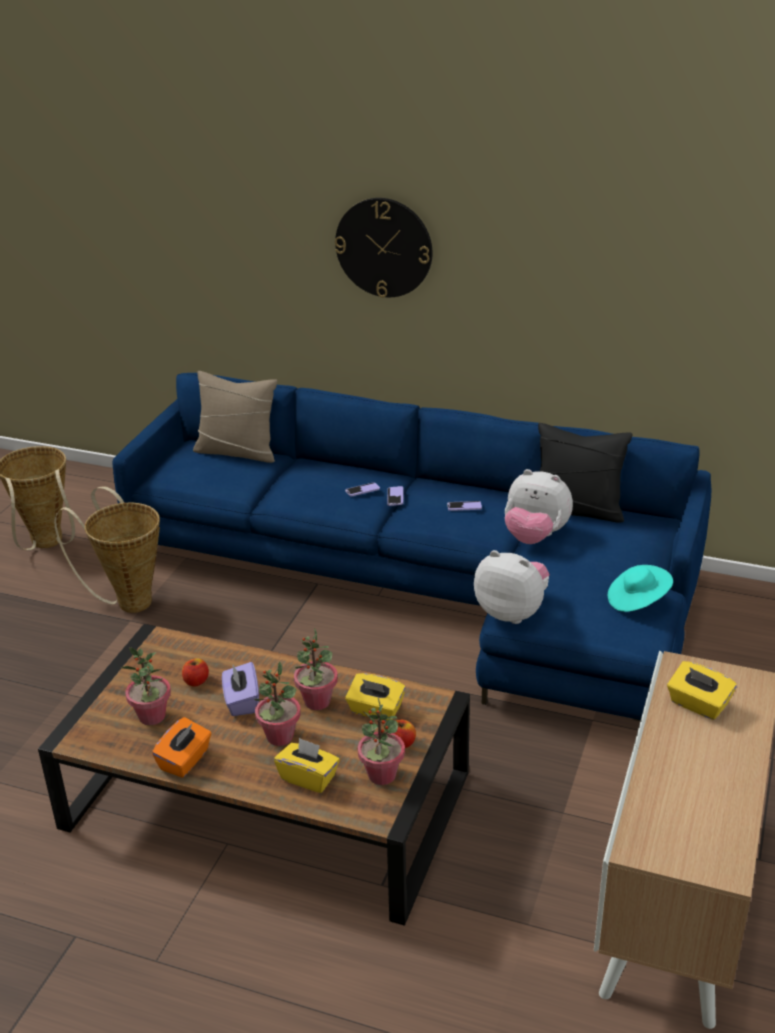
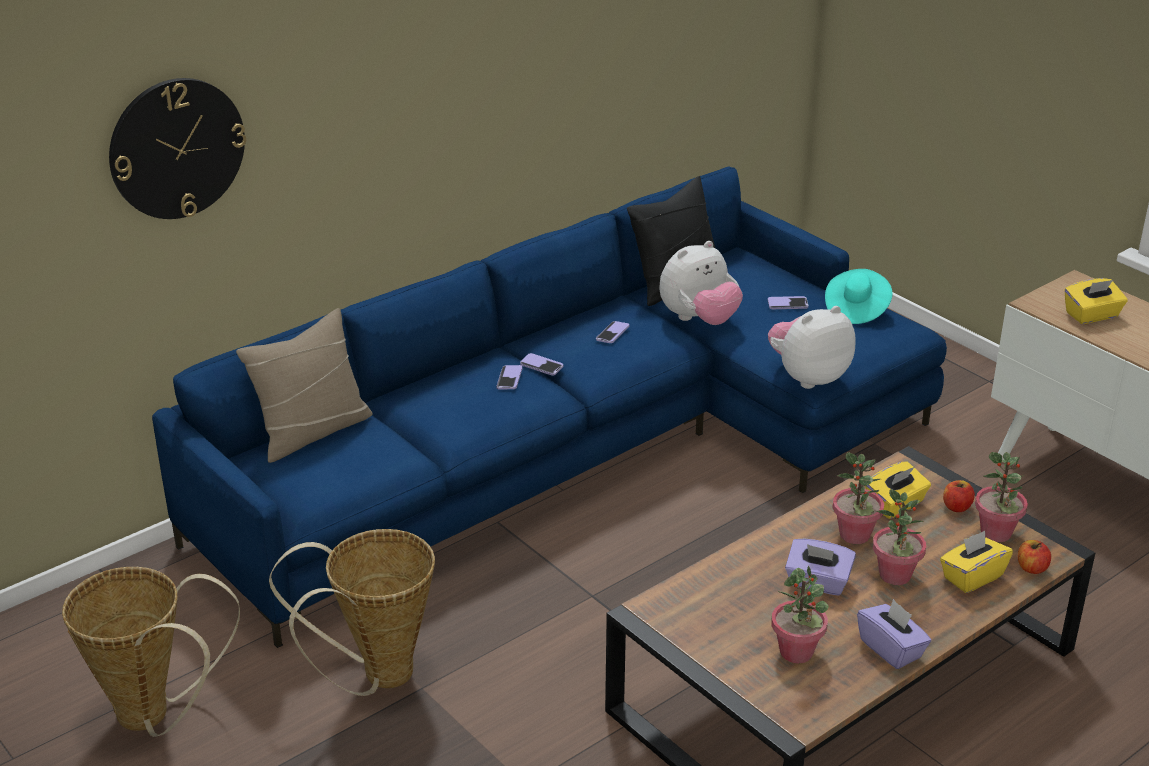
camera: 60 degrees left, 0 degrees up
orange tissue box [152,717,212,778] -> purple tissue box [857,599,931,669]
apple [182,658,209,686] -> apple moved to [1018,540,1051,574]
wall clock [335,198,433,298] -> wall clock moved to [109,78,246,219]
none -> phone [768,296,809,309]

